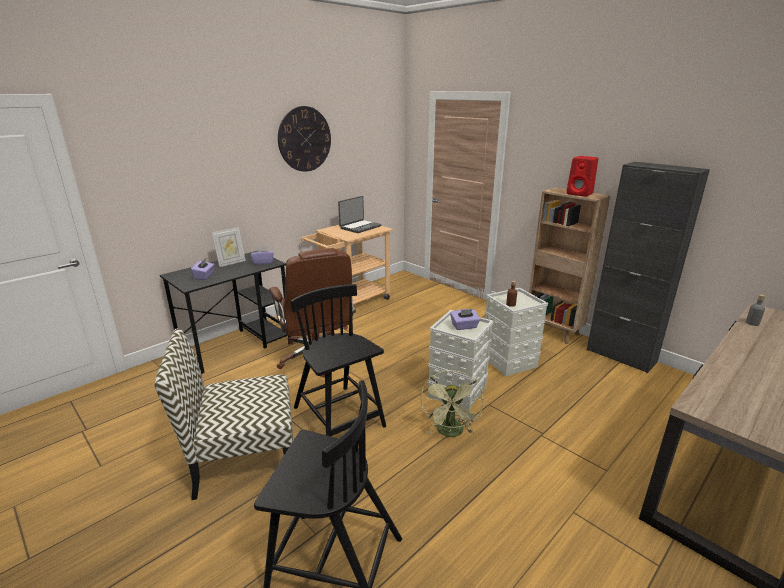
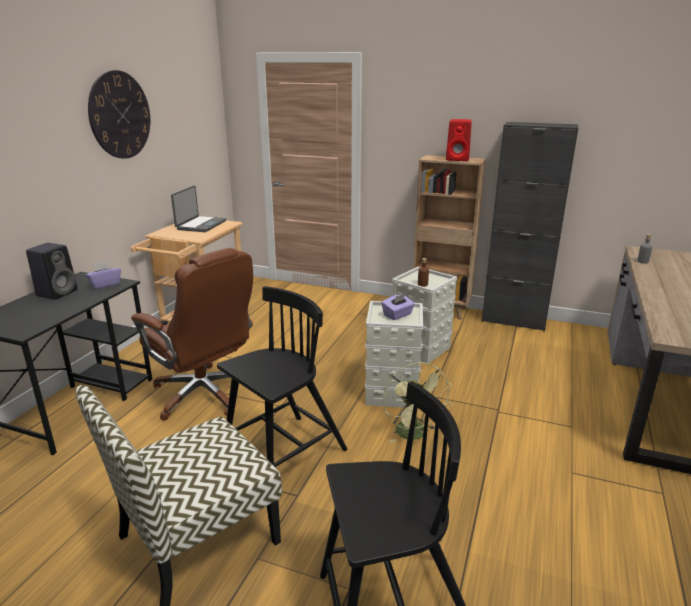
camera: 25 degrees left, 0 degrees up
purple tissue box [191,259,214,280] -> none
picture frame [212,227,246,267] -> black speaker [26,243,77,300]
black chair [291,284,386,436] -> black chair turned 105 degrees clockwise [217,286,347,467]

